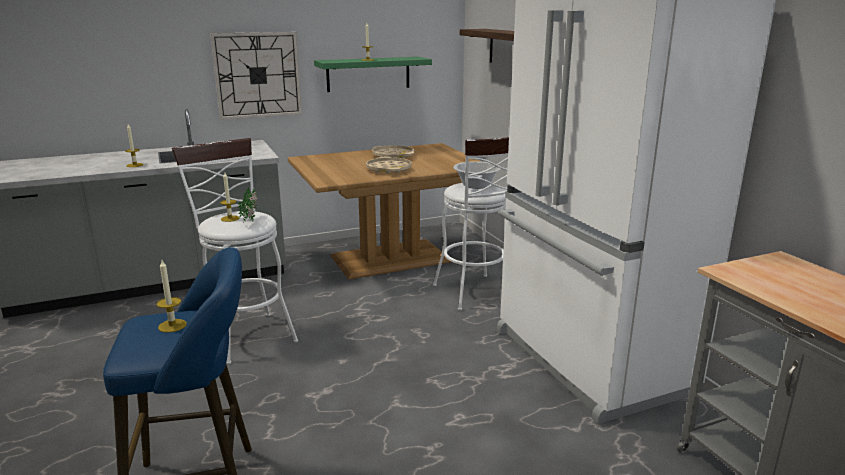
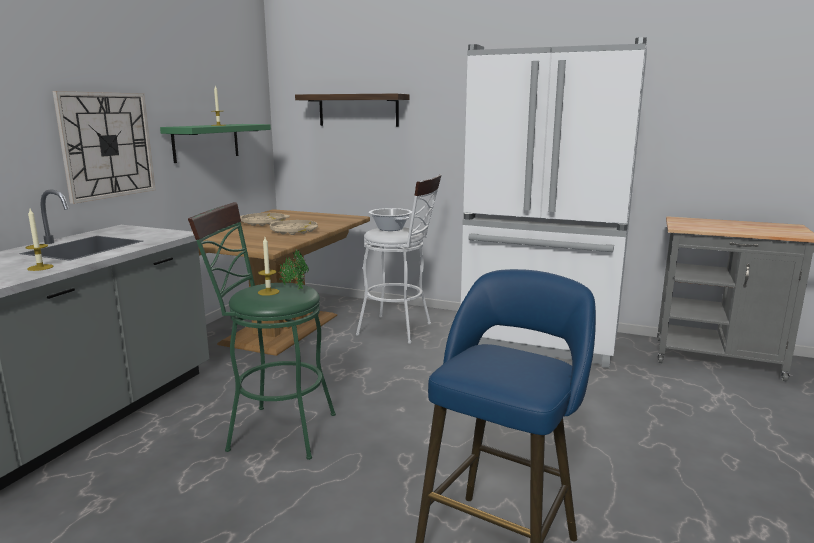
camera: 45 degrees left, 5 degrees down
candle [156,260,187,333] -> none
white stool [172,138,298,365] -> green stool [188,202,336,460]

